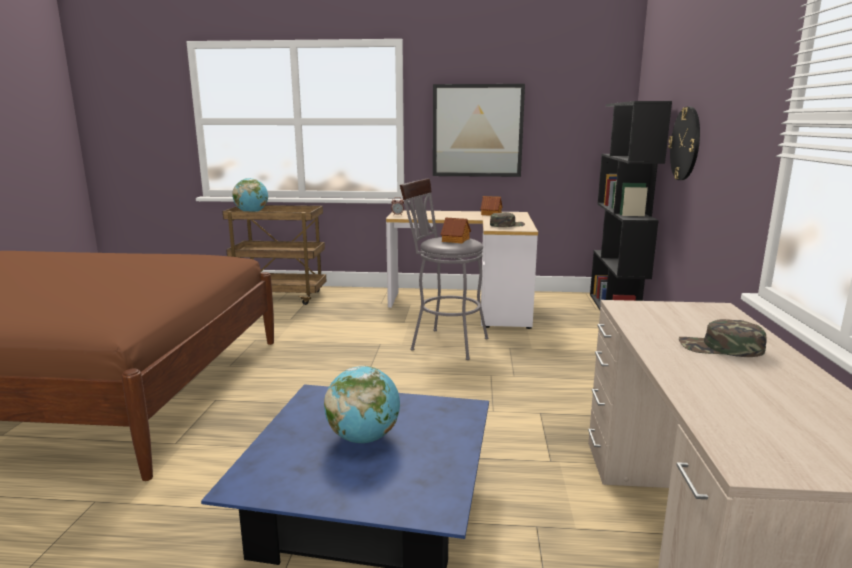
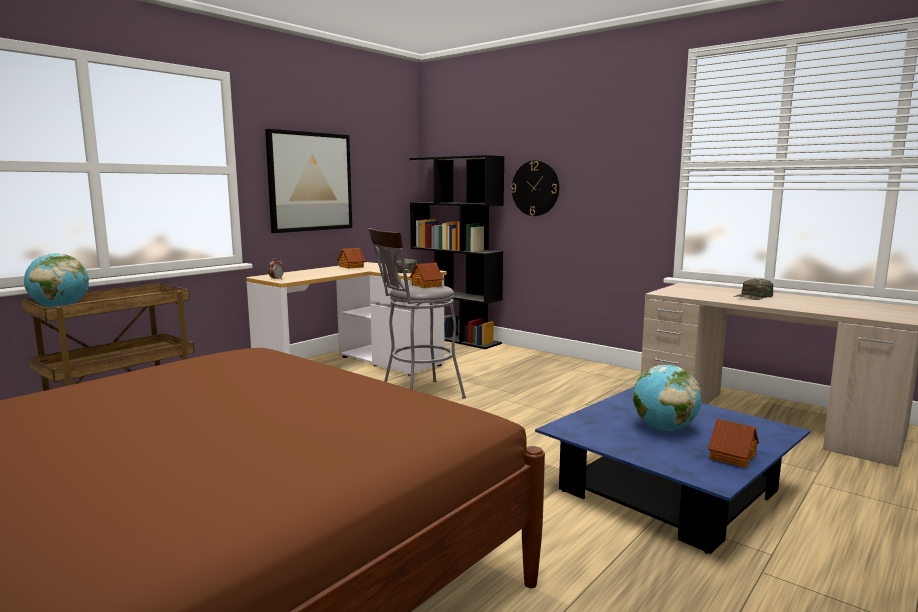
camera: 55 degrees left, 5 degrees down
none -> toy house [708,419,759,468]

